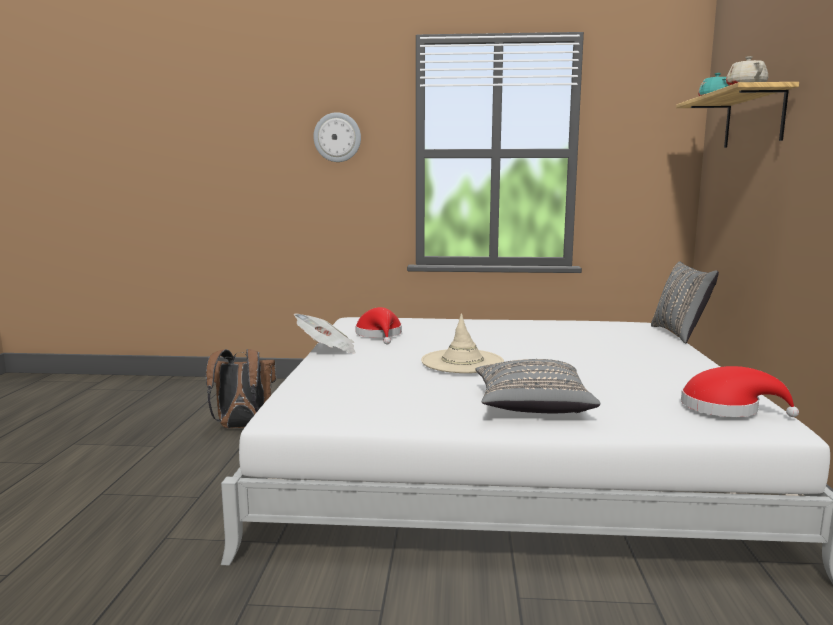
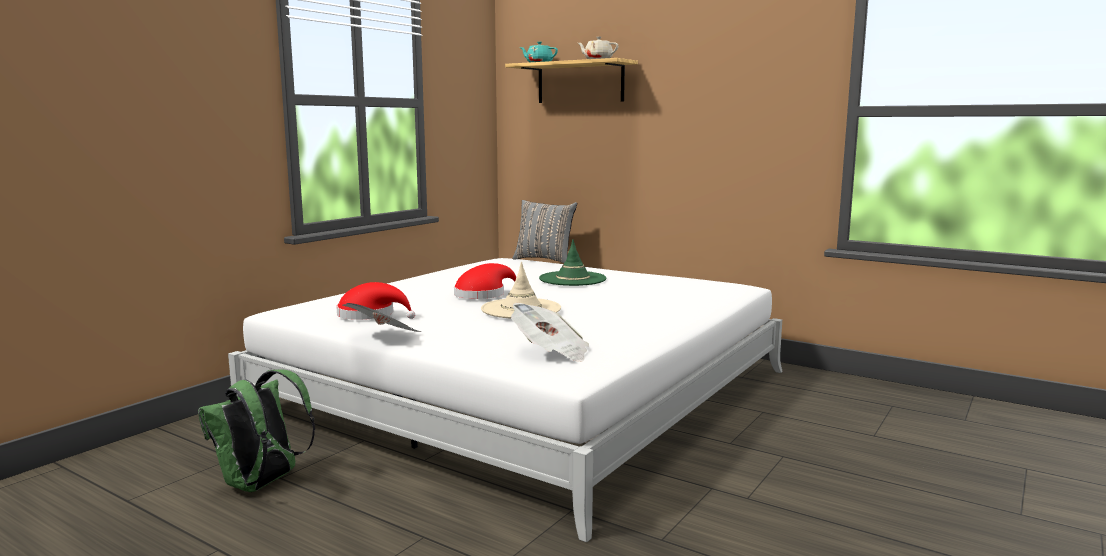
camera: 60 degrees left, 0 degrees up
brown backpack [206,349,276,428] -> green backpack [198,370,315,492]
wall clock [313,112,361,162] -> none
grey pillow [475,359,600,413] -> none
red hat [681,366,799,417] -> red hat moved to [454,263,516,299]
none -> newspaper [511,303,589,362]
none -> green hat [539,239,607,286]

